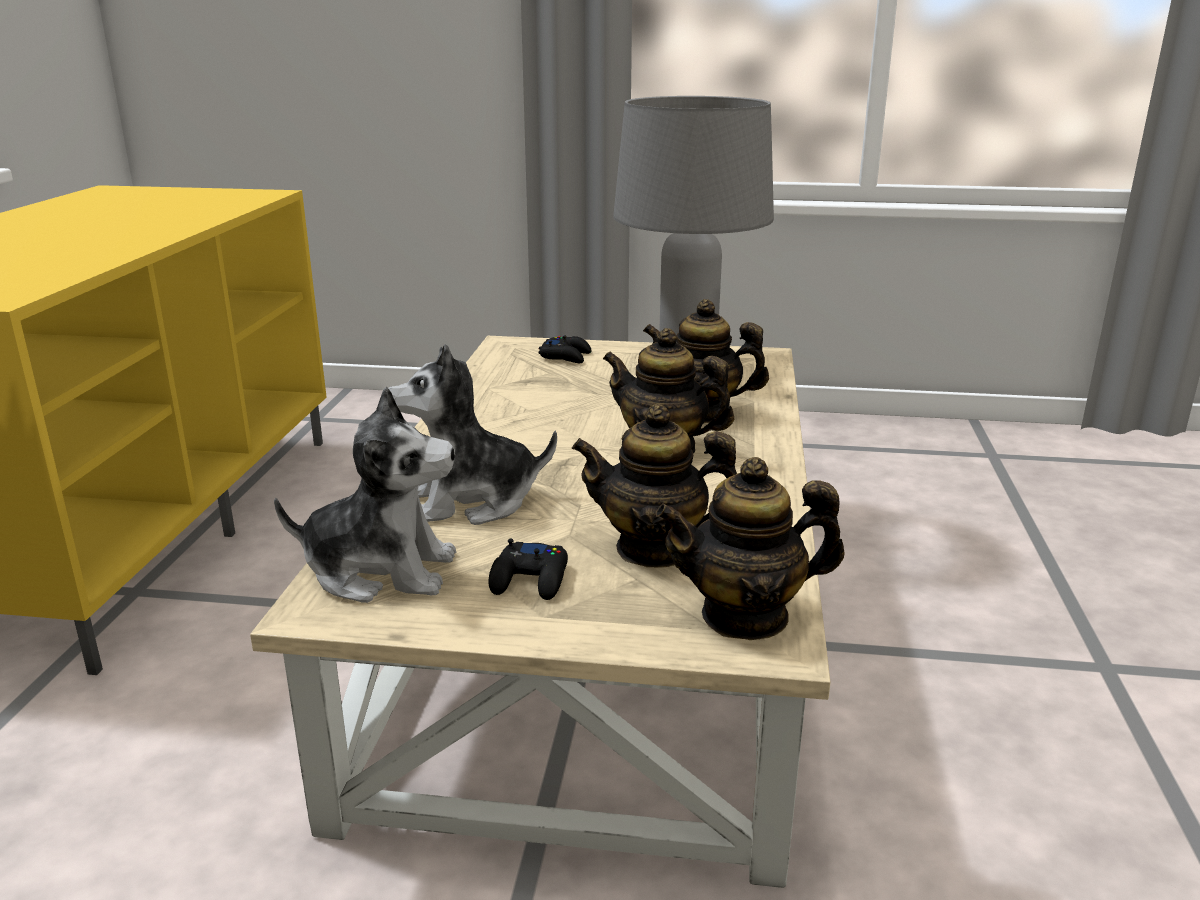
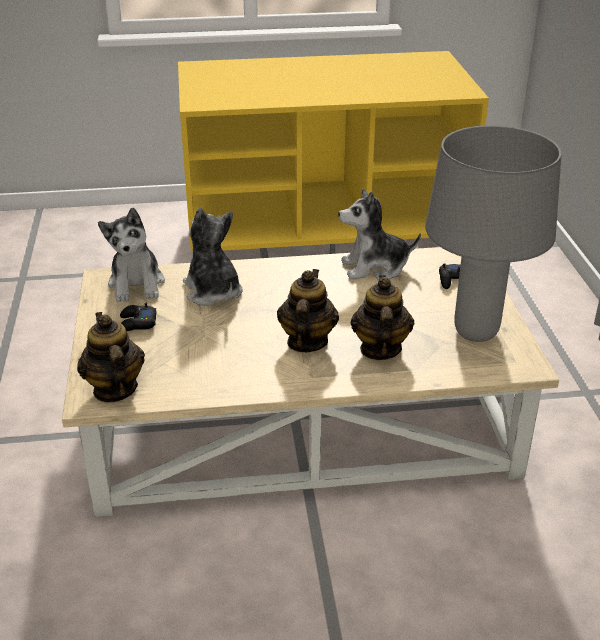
camera: 75 degrees right, 10 degrees up
teapot [572,404,737,568] -> none
none -> plush toy [338,188,421,281]

